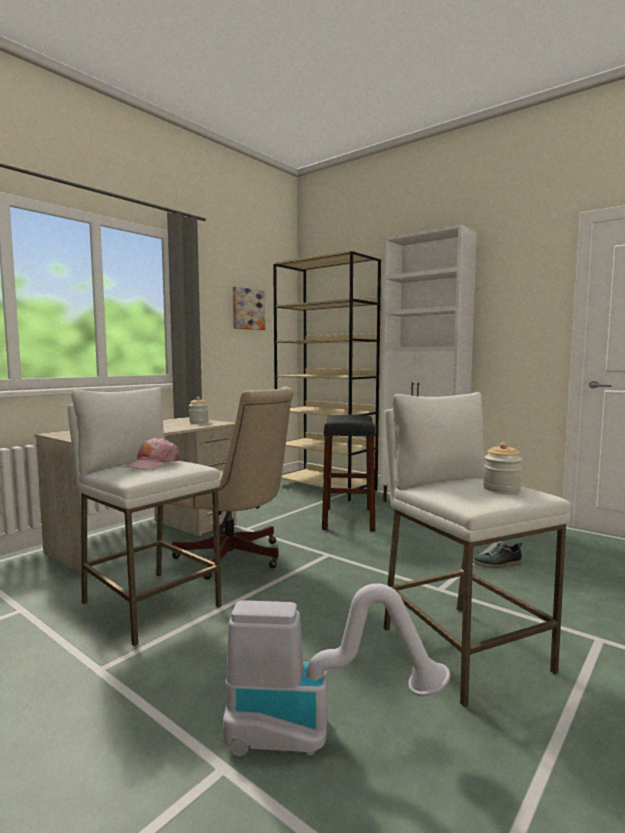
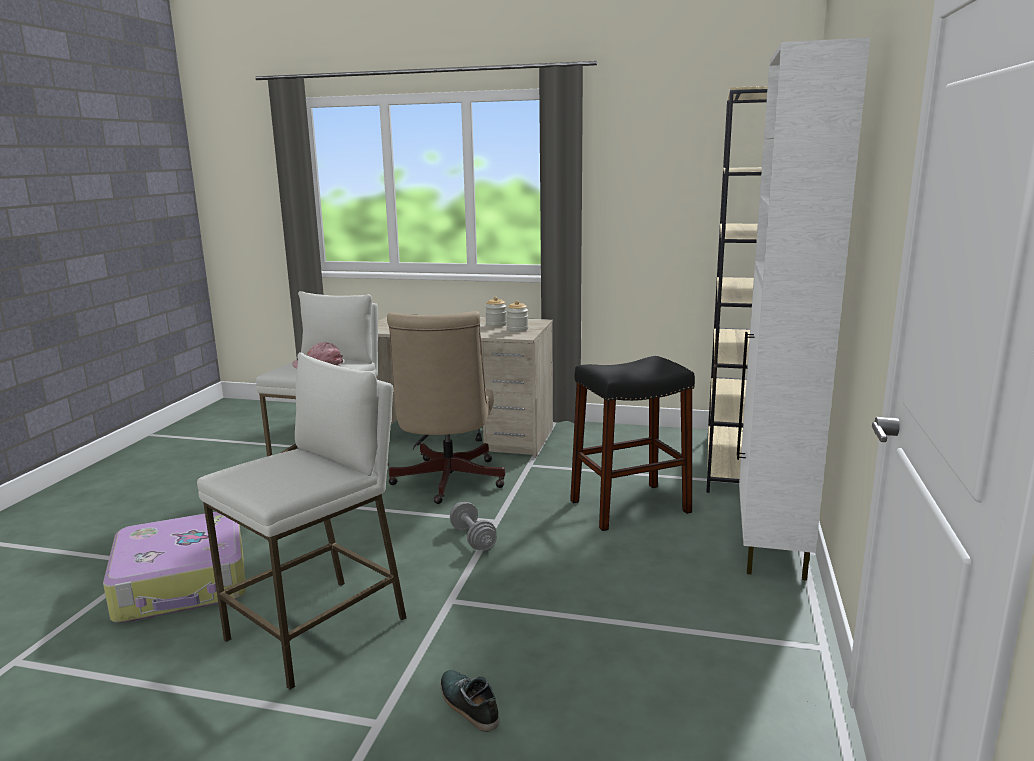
camera: 65 degrees right, 10 degrees up
vacuum cleaner [223,583,450,756] -> suitcase [103,512,246,623]
picture [233,286,265,330] -> none
shoe [473,542,523,568] -> shoe moved to [441,670,499,732]
jar [483,442,522,493] -> jar moved to [485,297,507,327]
none -> grey dumbbell [450,502,497,551]

